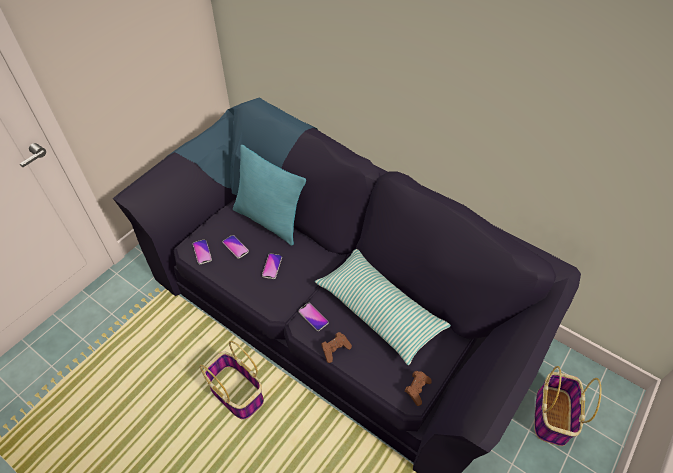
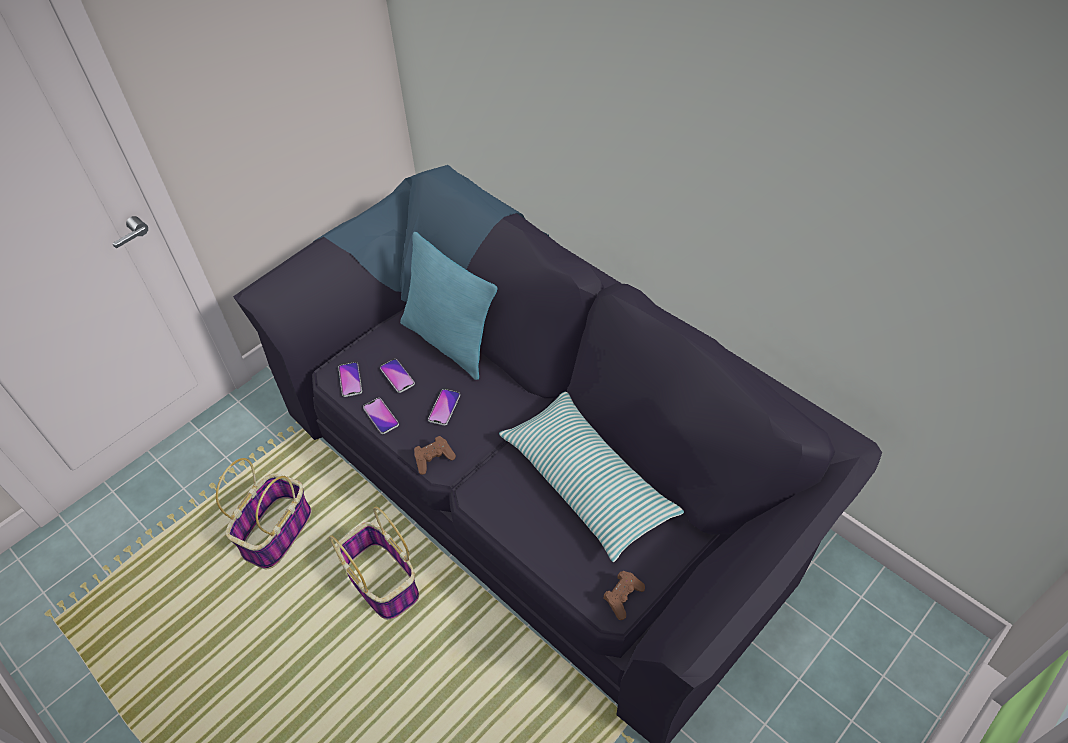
camera: 10 degrees right, 0 degrees up
phone [298,303,329,331] -> phone moved to [363,398,399,434]
brown game controller [321,332,352,363] -> brown game controller moved to [414,436,456,475]
basket [534,366,602,446] -> basket moved to [216,458,312,569]

